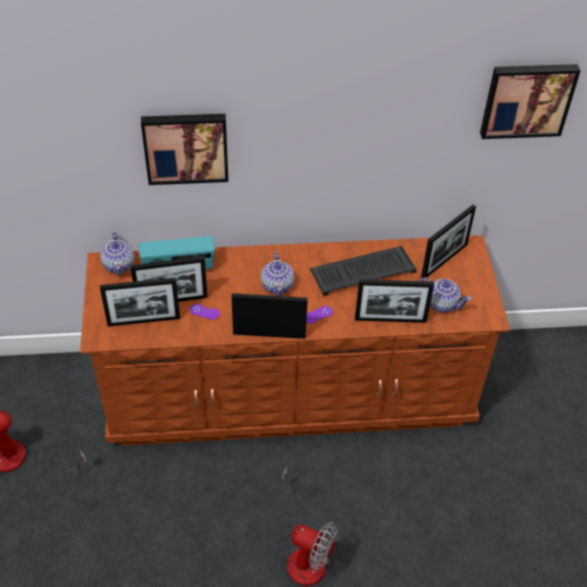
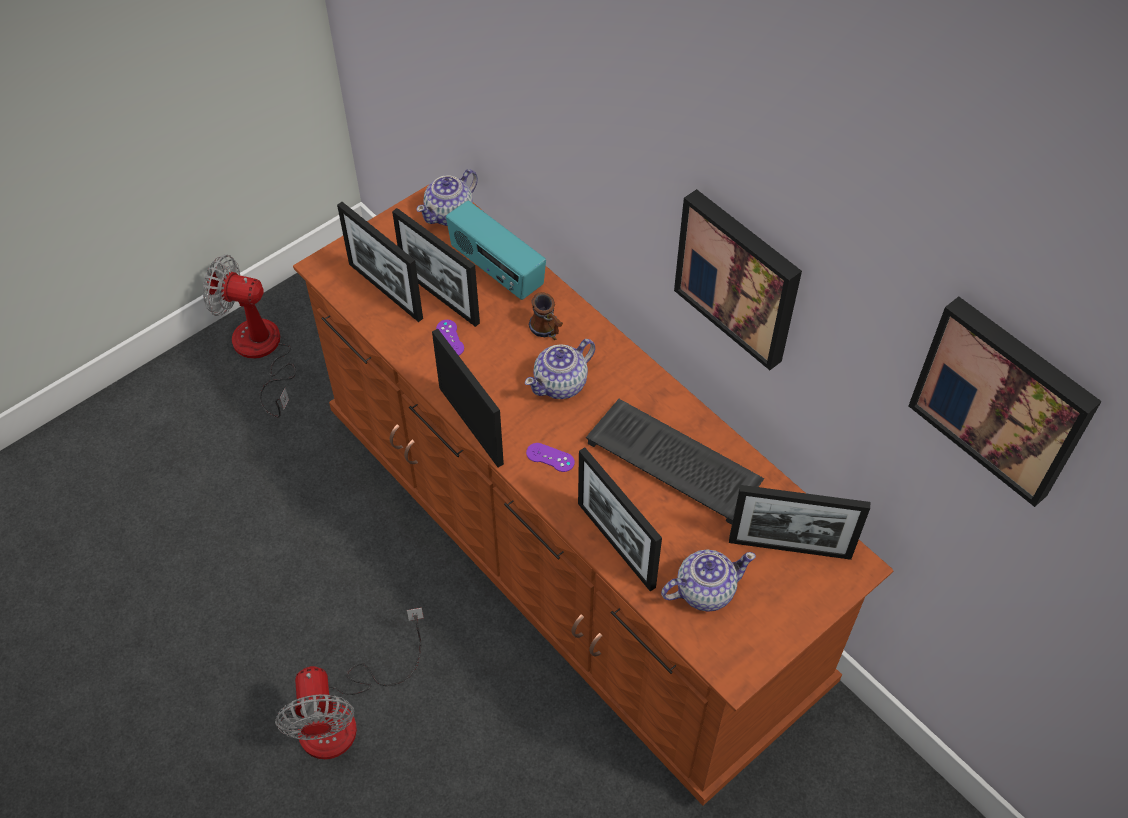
camera: 55 degrees right, 5 degrees up
picture [141,114,228,185] -> picture moved to [674,189,802,370]
teapot [420,278,472,313] -> teapot turned 105 degrees counterclockwise [661,549,756,612]
none -> mug [529,292,563,340]

